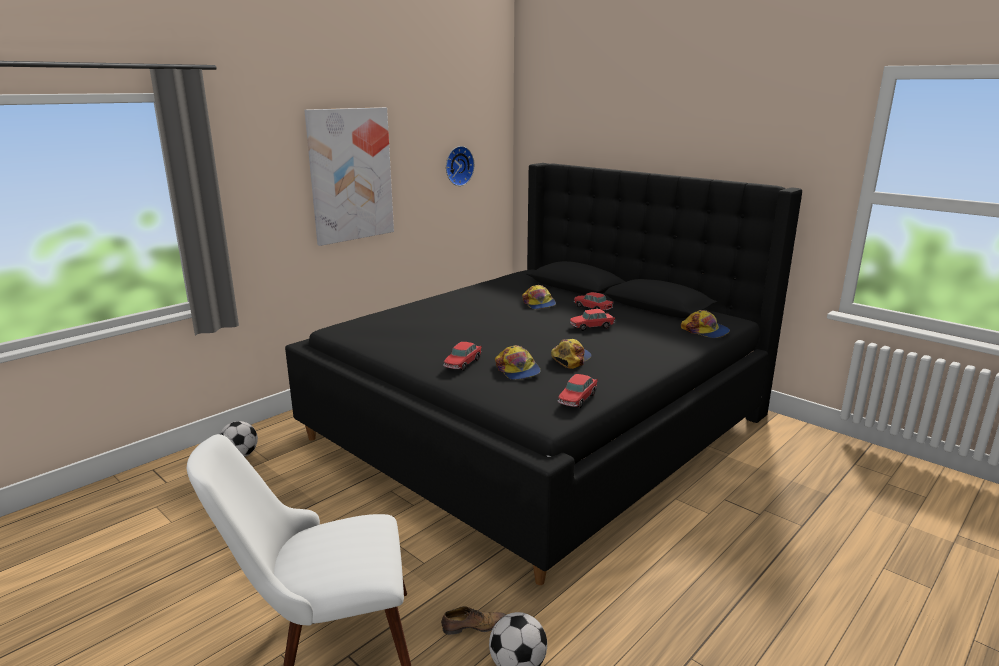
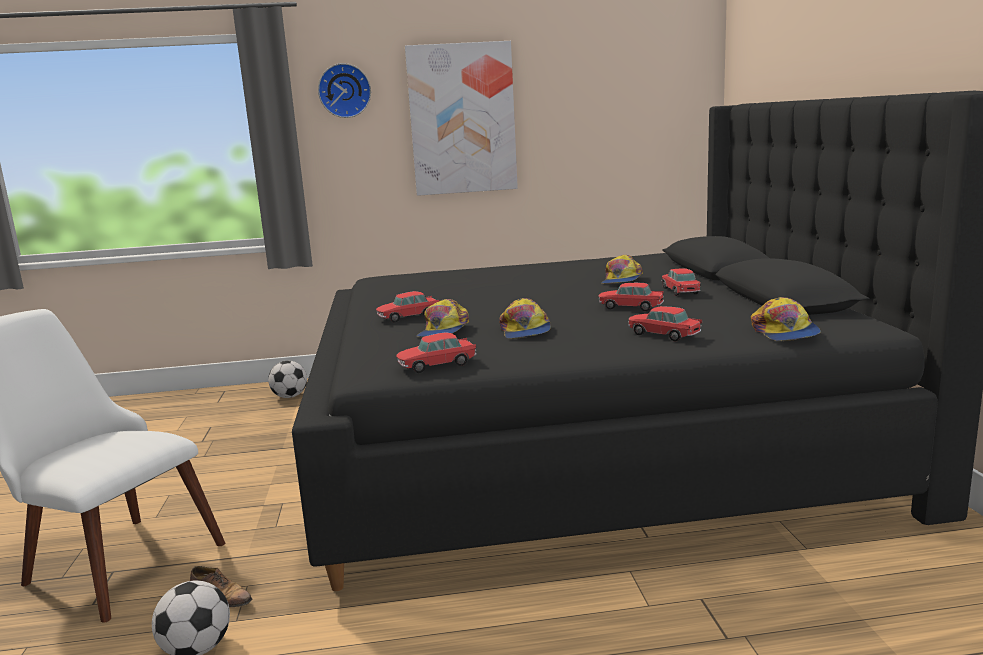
camera: 40 degrees right, 5 degrees down
wall clock [446,146,475,186] -> wall clock moved to [318,63,371,118]
cap [551,339,592,369] -> cap turned 105 degrees clockwise [499,298,551,339]
none -> toy car [628,306,702,341]

